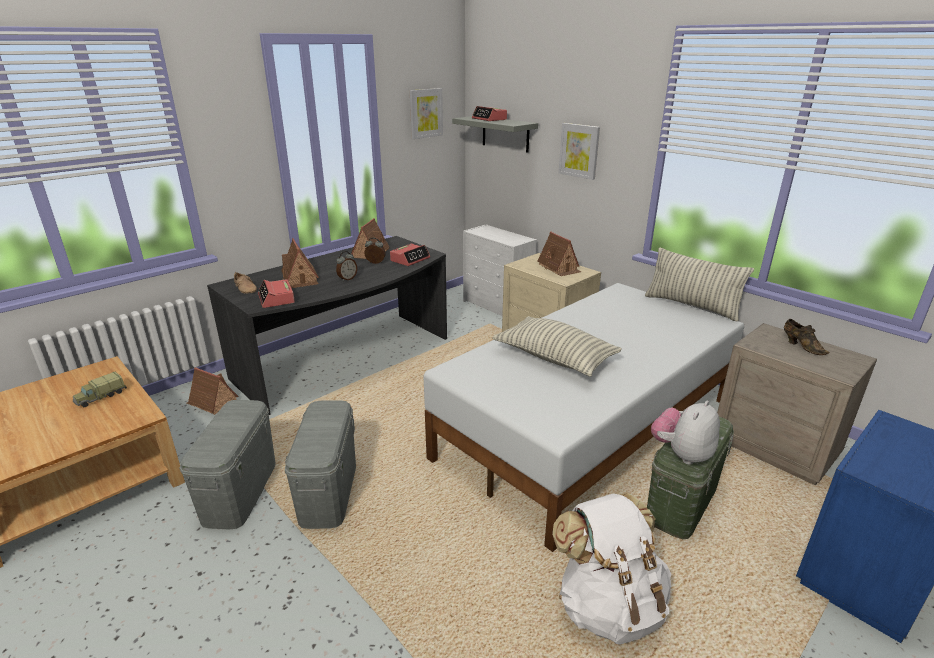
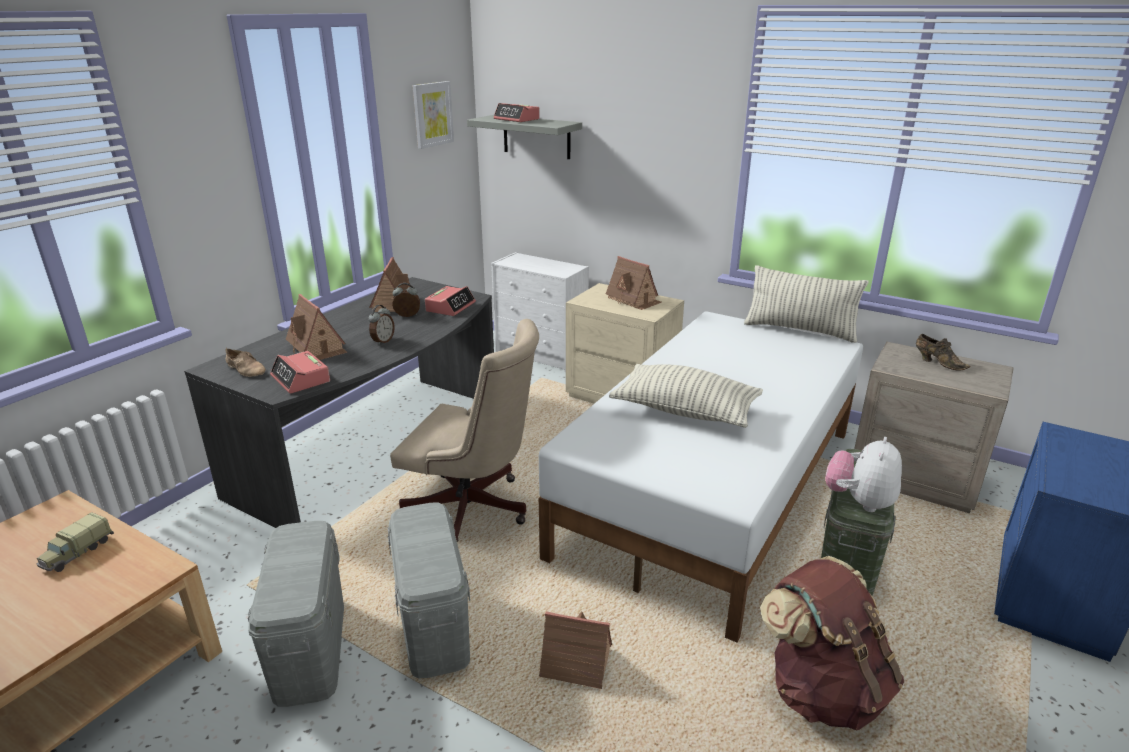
camera: 15 degrees left, 0 degrees up
toy house [187,367,239,415] -> toy house moved to [539,611,612,689]
white backpack [552,493,671,645] -> brown backpack [760,556,904,730]
picture [559,123,600,180] -> none
none -> beige office chair [390,319,539,542]

